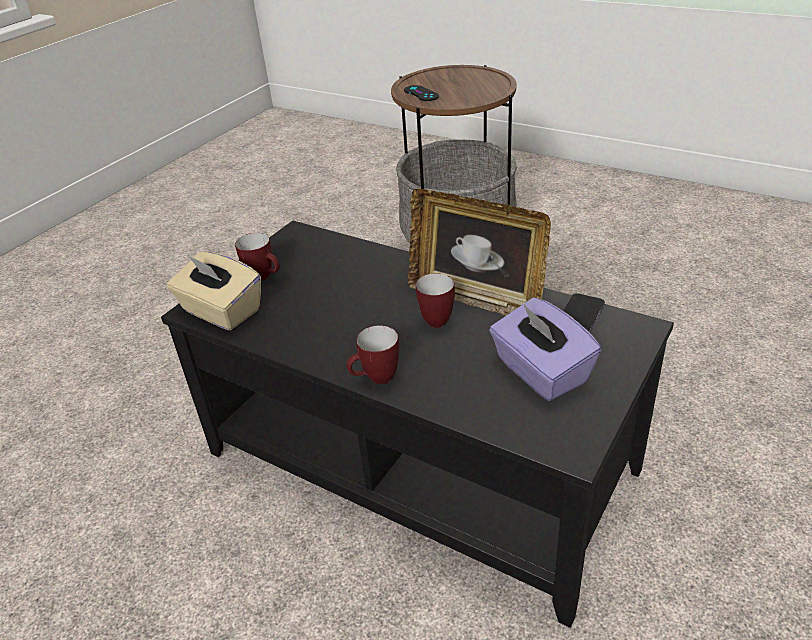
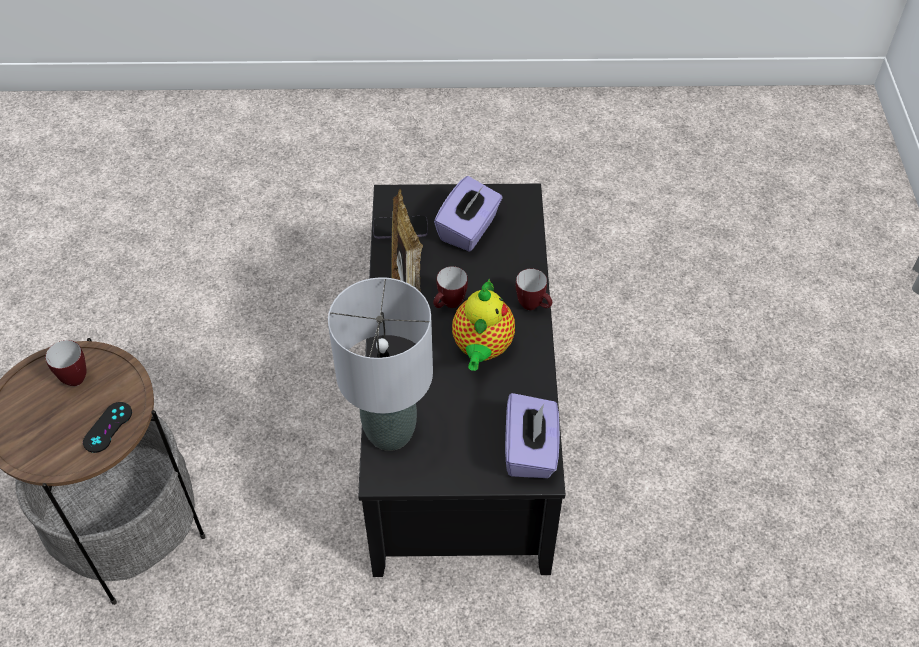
camera: 125 degrees left, 15 degrees up
beige tissue box [167,252,261,330] -> purple tissue box [505,393,560,478]
mug [235,233,280,281] -> mug moved to [45,340,87,386]
none -> grey table lamp [328,277,433,451]
none -> teapot [452,279,515,371]

